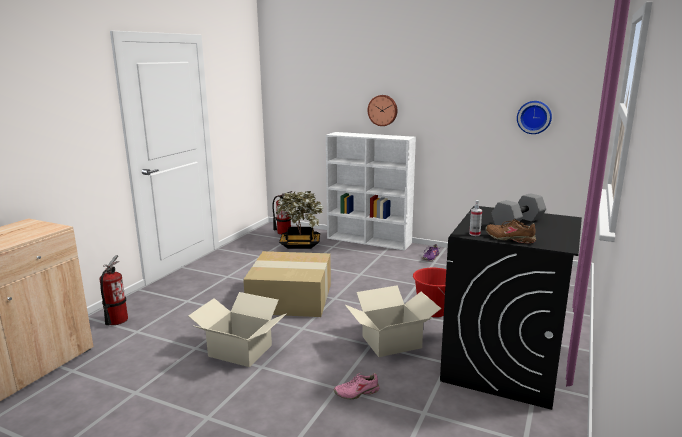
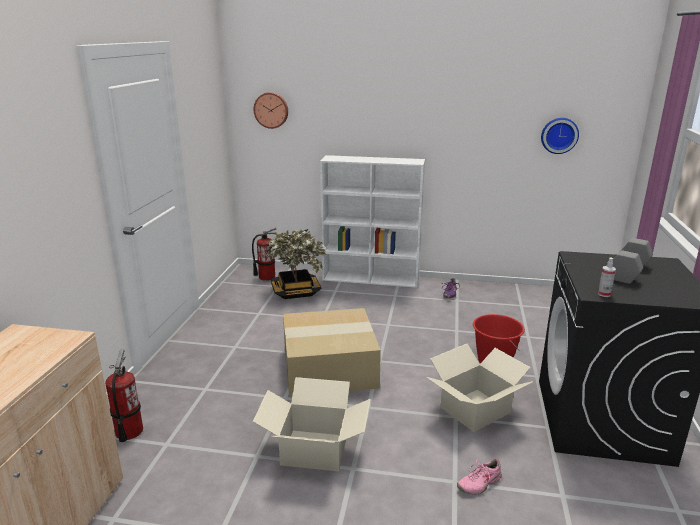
camera: 15 degrees left, 5 degrees up
wall clock [367,95,397,126] -> wall clock moved to [254,92,288,129]
brown shoe [486,219,536,243] -> none

